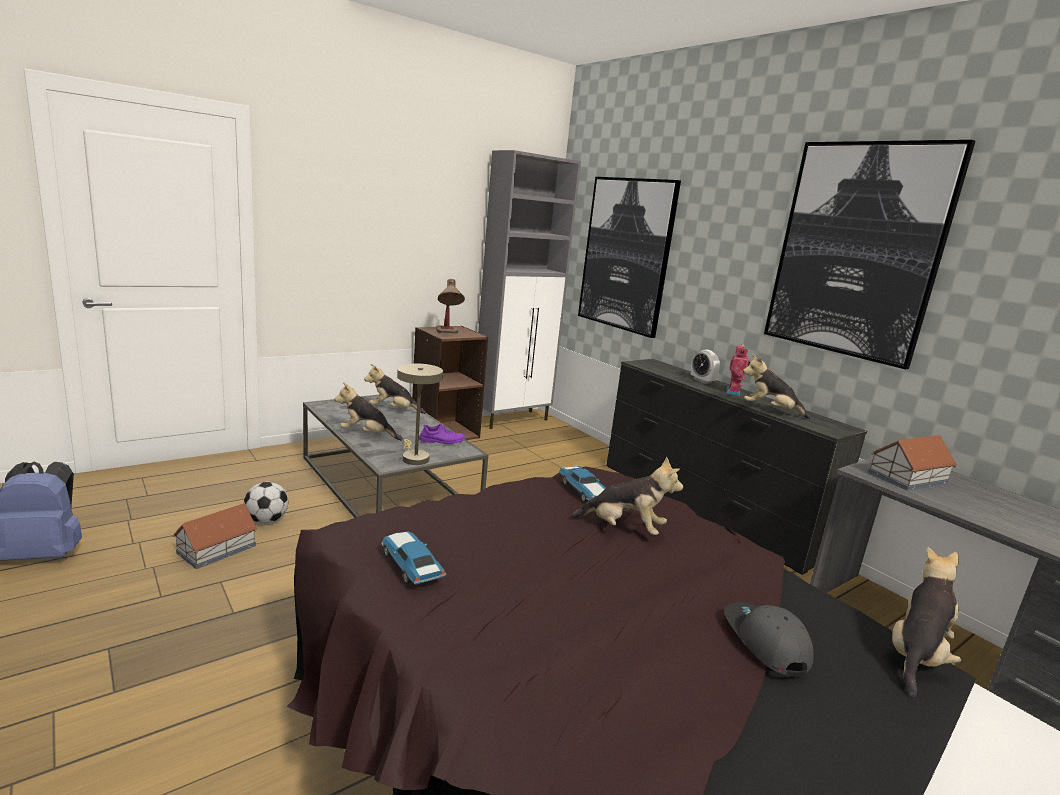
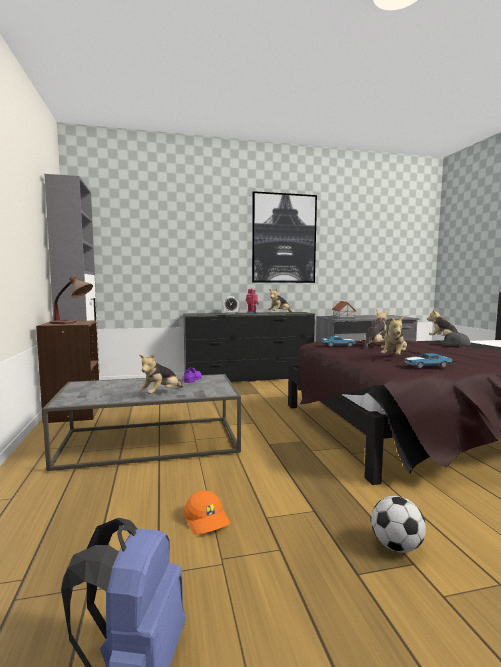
camera: 65 degrees left, 10 degrees down
toy house [172,503,258,569] -> orange cap [184,491,230,535]
football [244,482,289,524] -> football moved to [371,496,426,553]
plush toy [364,364,426,414] -> plush toy moved to [381,316,407,355]
beige table lamp [397,363,443,465] -> none
picture [578,177,681,338] -> none

